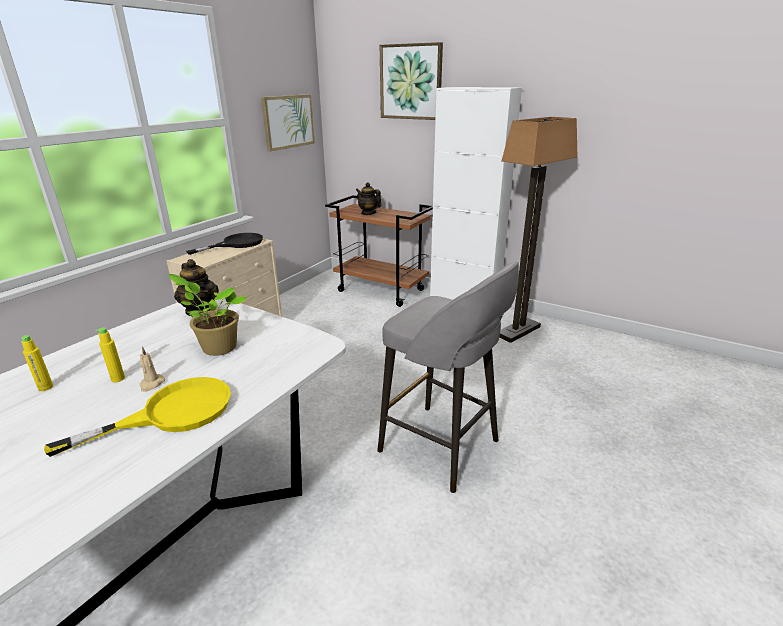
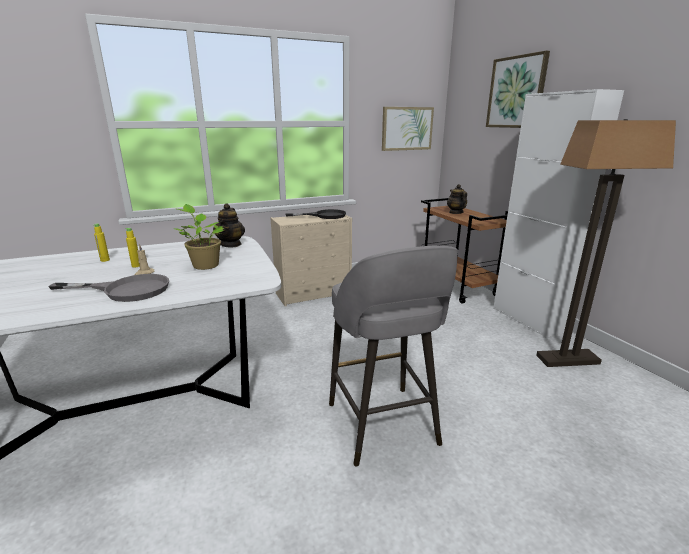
camera: 35 degrees right, 5 degrees down
yellow frying pan [44,377,231,457] -> grey frying pan [48,274,169,302]

